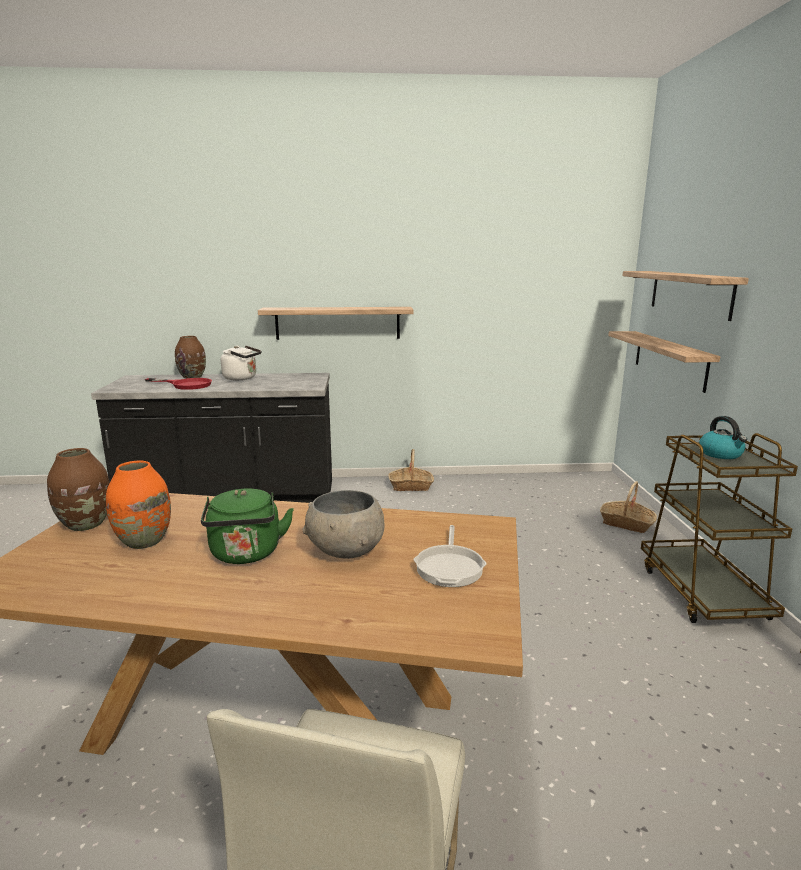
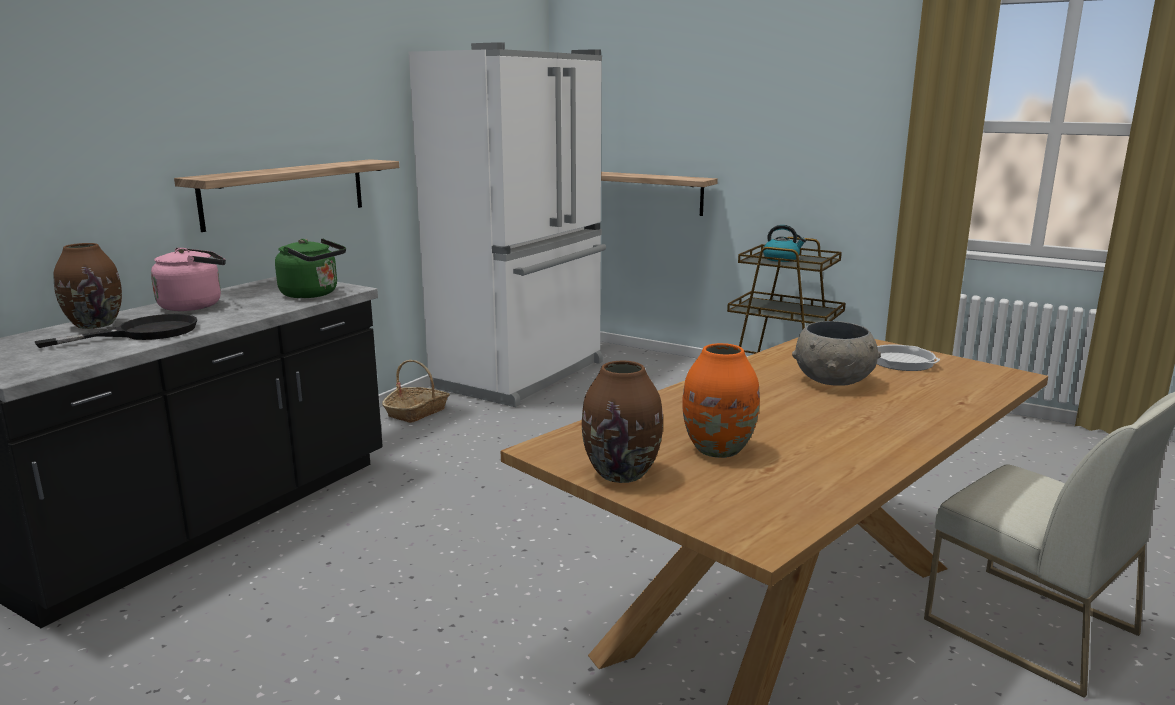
camera: 55 degrees left, 0 degrees up
red frying pan [145,378,212,390] -> black frying pan [35,314,197,348]
green kettle [201,488,294,564] -> green kettle moved to [275,238,346,298]
white kettle [221,346,262,380] -> pink kettle [151,248,226,311]
basket [600,481,657,533] -> none
shelf [623,271,749,321] -> none
none -> white fridge [409,42,606,407]

